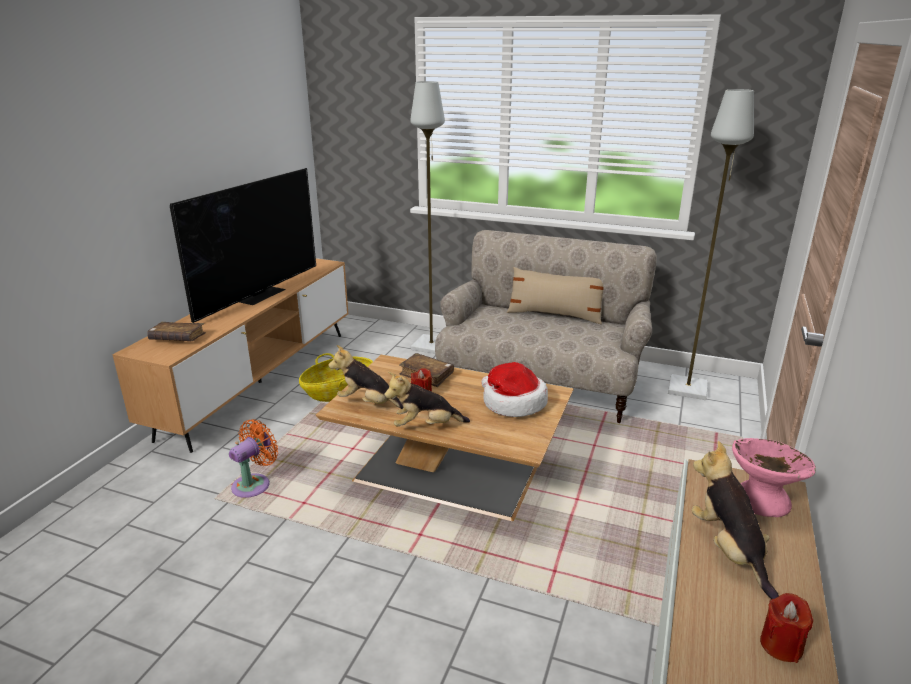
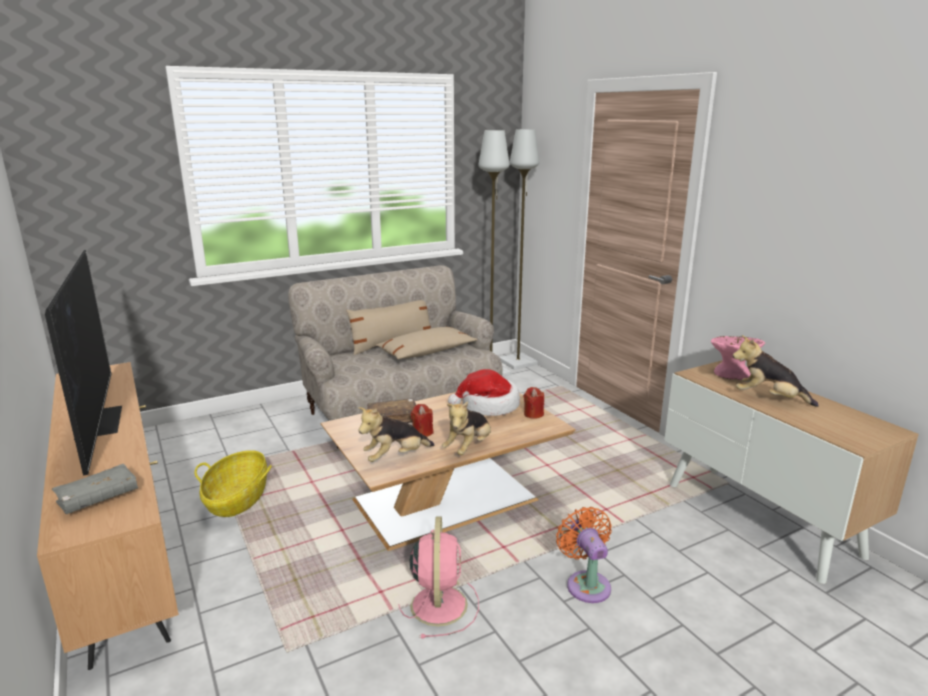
camera: 50 degrees left, 5 degrees down
brown book [147,322,206,341] -> grey book [52,464,138,514]
orange fan [229,419,278,498] -> orange fan moved to [556,507,612,603]
grey floor lamp [410,81,445,354] -> grey floor lamp moved to [500,129,539,370]
red candle [760,593,813,663] -> red candle moved to [524,387,544,419]
none -> beige pillow [376,327,478,359]
none -> pink fan [398,517,479,639]

